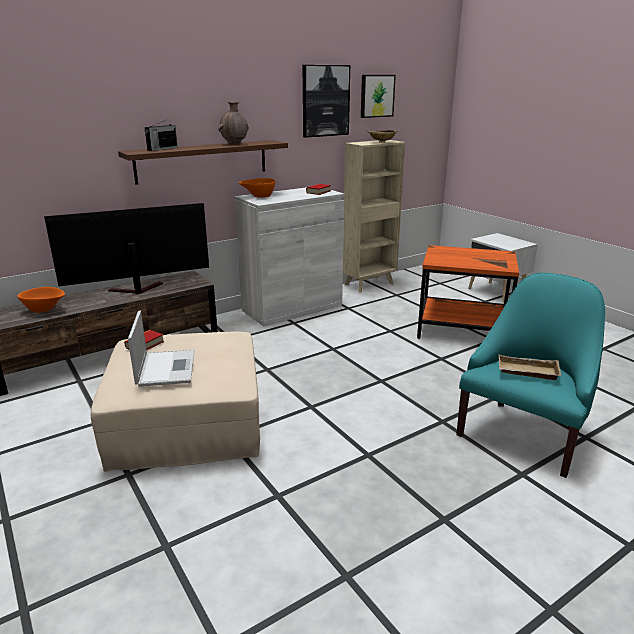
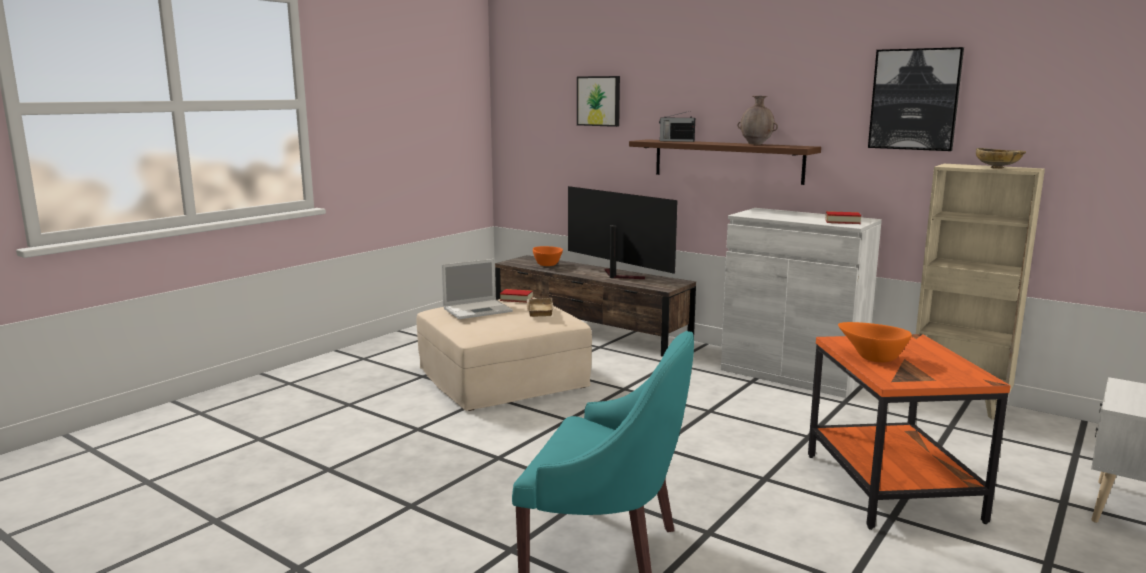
camera: 70 degrees right, 10 degrees down
orange bowl [239,178,275,198] -> orange bowl moved to [838,322,912,363]
picture [361,75,396,118] -> picture moved to [577,76,620,127]
beige tray [499,355,562,380] -> beige tray moved to [526,298,554,317]

